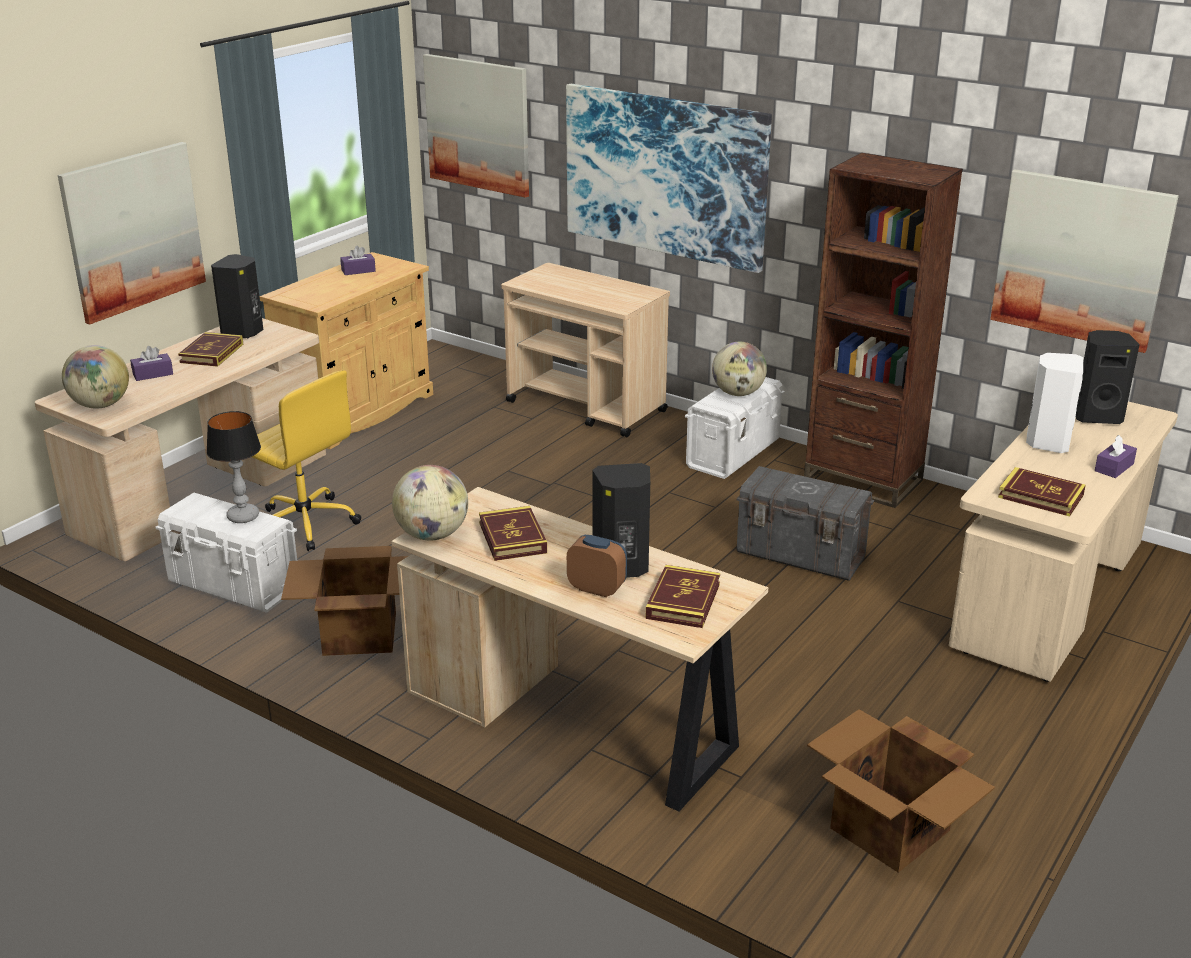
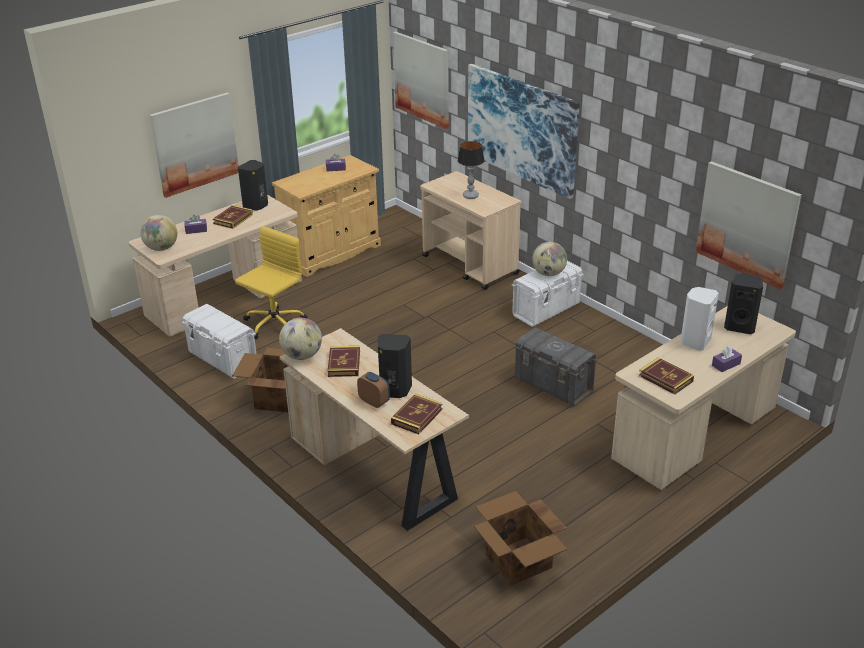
camera: 15 degrees right, 5 degrees up
table lamp [206,411,261,523] -> table lamp moved to [458,141,485,199]
yellow office chair [252,370,361,551] -> yellow office chair turned 105 degrees counterclockwise [235,226,307,339]
brown bookcase [804,153,963,508] -> none

